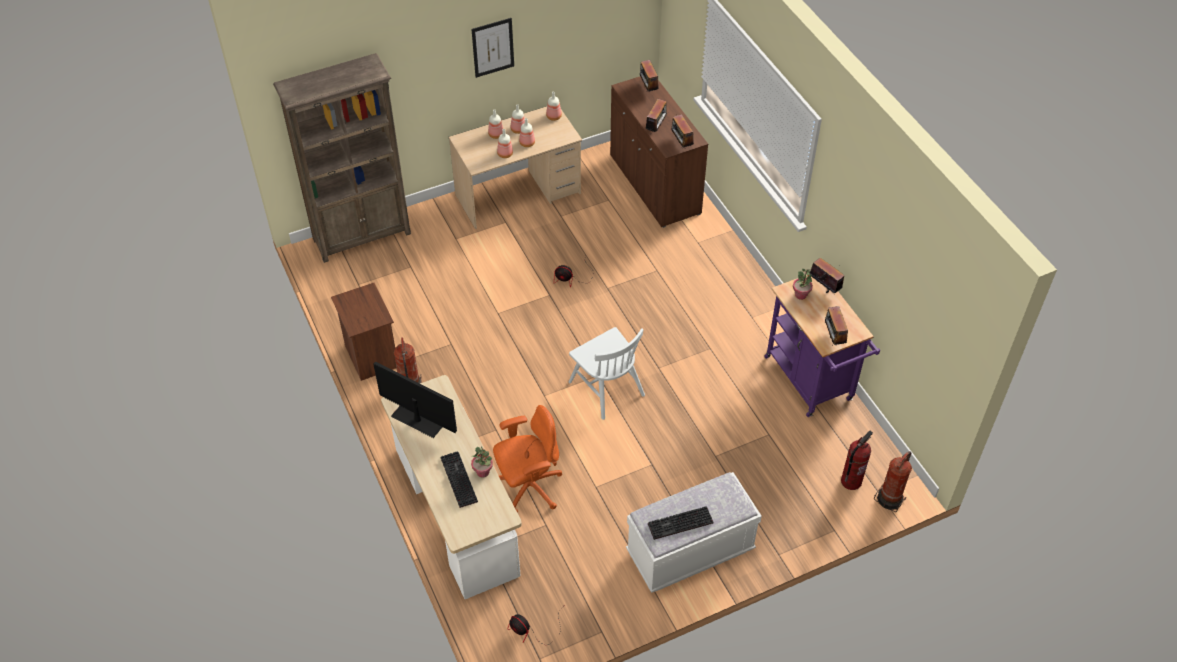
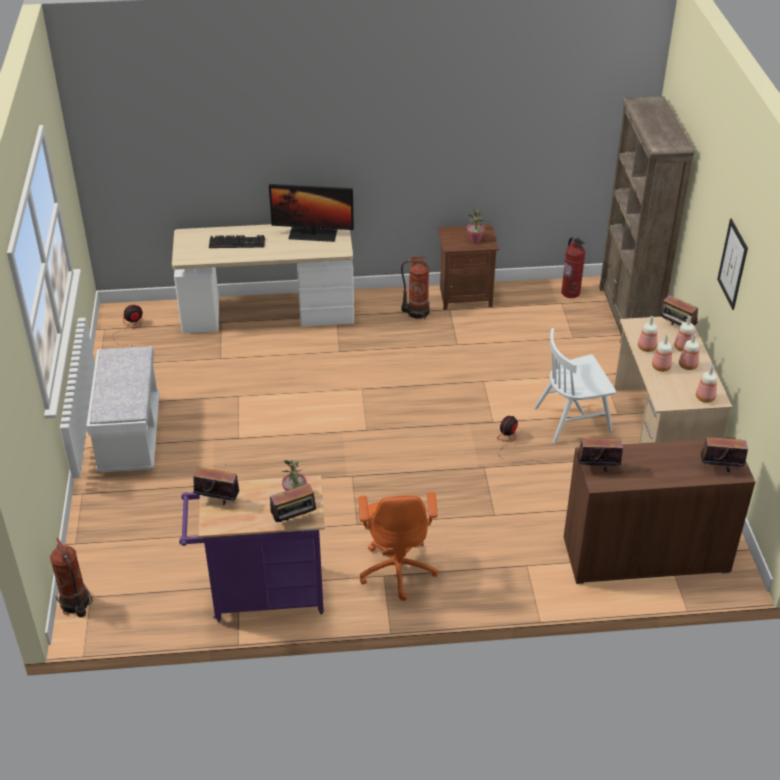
camera: 110 degrees right, 10 degrees down
monitor [373,362,457,438] -> monitor turned 45 degrees clockwise [269,184,354,242]
potted plant [471,446,493,478] -> potted plant moved to [467,208,485,243]
orange office chair [493,405,562,513] -> orange office chair moved to [358,492,438,601]
white chair [569,327,645,420] -> white chair moved to [534,328,616,444]
radio [645,99,667,132] -> radio moved to [660,295,698,326]
keyboard [648,507,714,540] -> none
fire extinguisher [841,431,873,490] -> fire extinguisher moved to [561,237,585,298]

